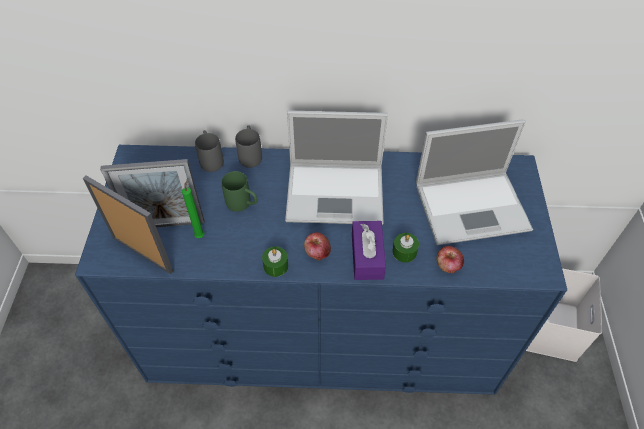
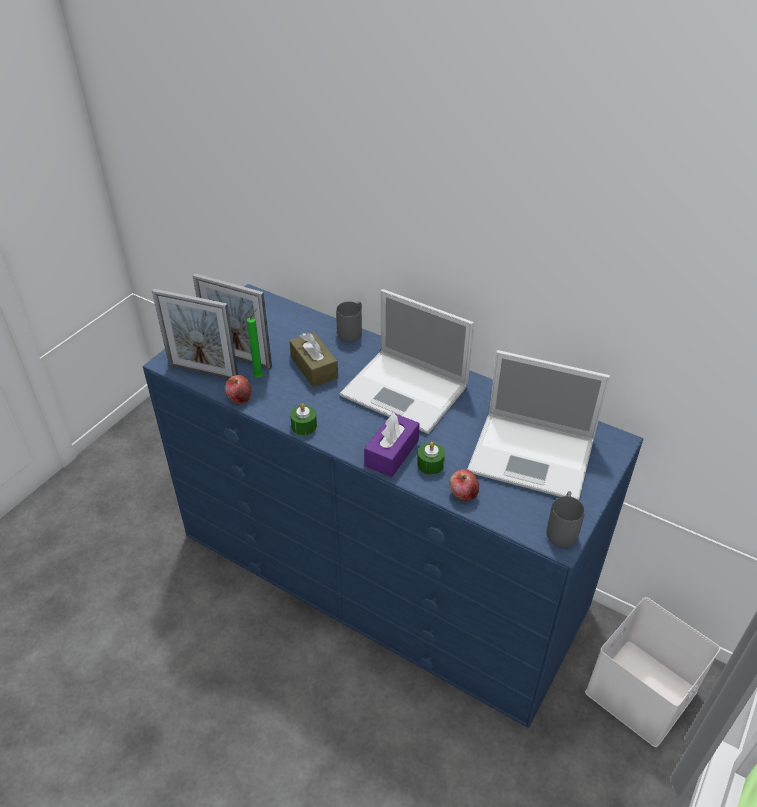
camera: 30 degrees right, 10 degrees down
picture frame [83,175,173,274] -> picture frame turned 135 degrees clockwise [152,289,238,379]
grey mug [195,130,224,172] -> grey mug moved to [546,491,585,547]
green mug [221,171,258,212] -> brown tissue box [290,332,338,387]
apple [304,232,331,261] -> apple moved to [225,375,251,404]

